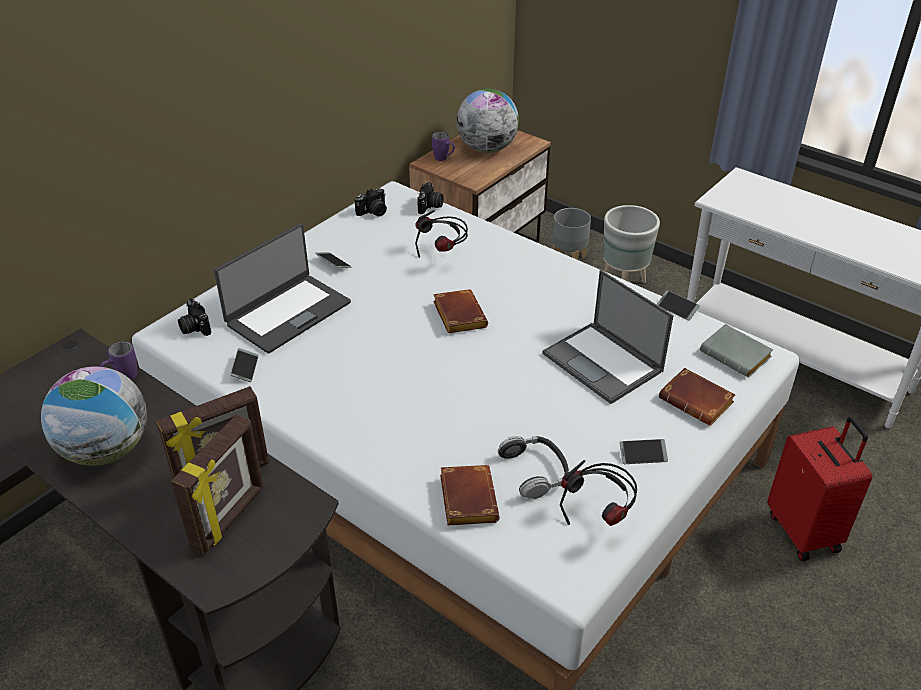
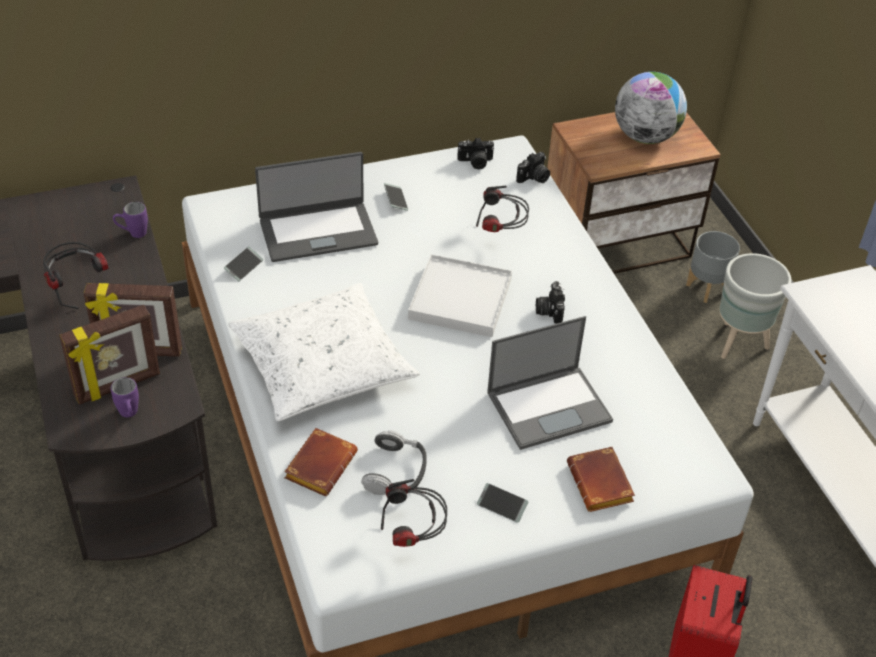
camera: 30 degrees right, 5 degrees up
globe [41,366,147,466] -> headphones [43,242,109,309]
camera [178,298,211,336] -> camera moved to [536,281,565,324]
purple mug [432,132,455,161] -> purple mug moved to [111,377,139,417]
brown book [433,289,488,333] -> white tray [408,254,512,337]
laptop [542,270,674,404] -> laptop turned 105 degrees counterclockwise [487,316,613,450]
phone [657,291,700,321] -> none
grey book [700,324,773,377] -> none
none -> white pillow [228,283,420,421]

